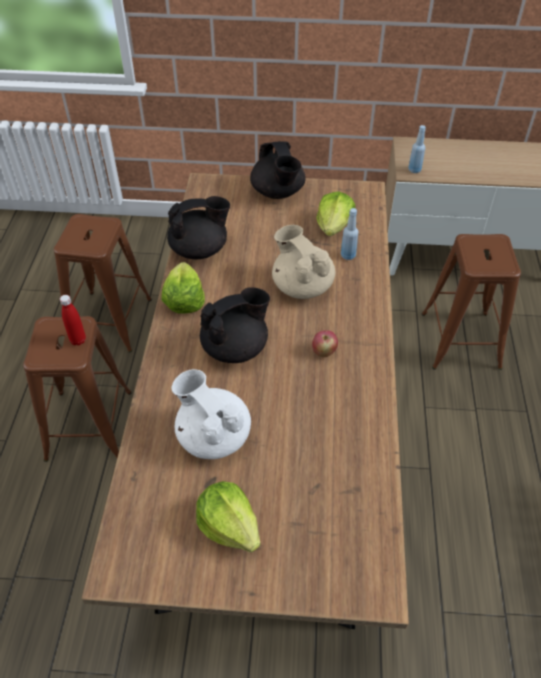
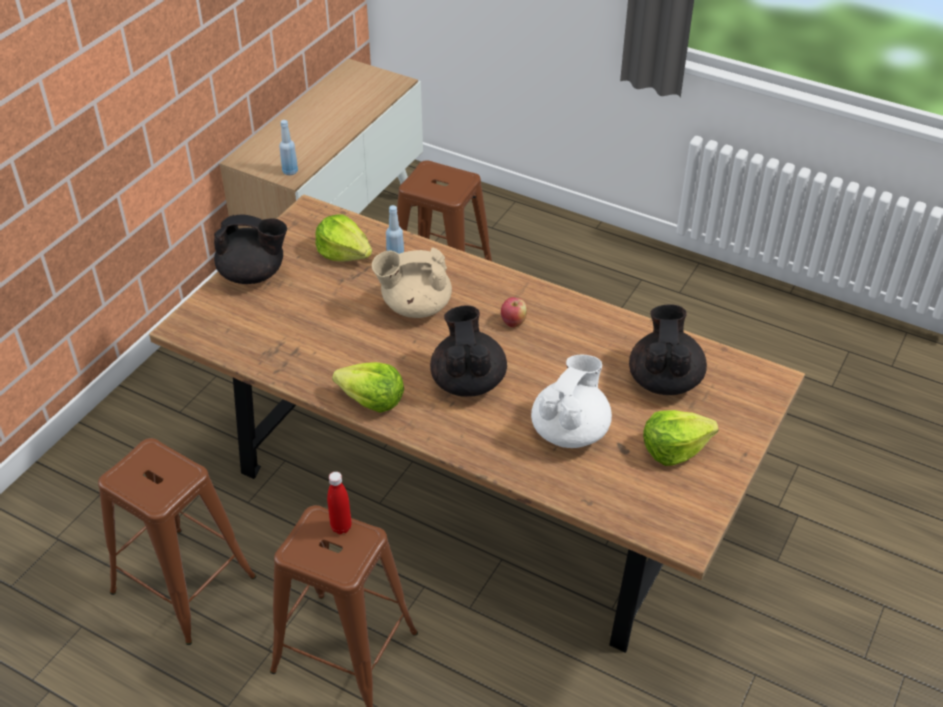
camera: 65 degrees left, 5 degrees down
black teapot [167,196,230,259] -> black teapot moved to [629,304,707,395]
white teapot [171,369,251,459] -> white teapot turned 135 degrees clockwise [531,354,612,448]

